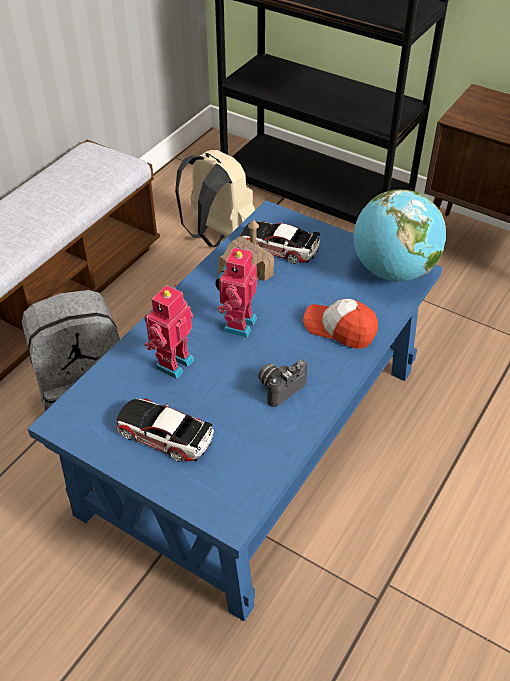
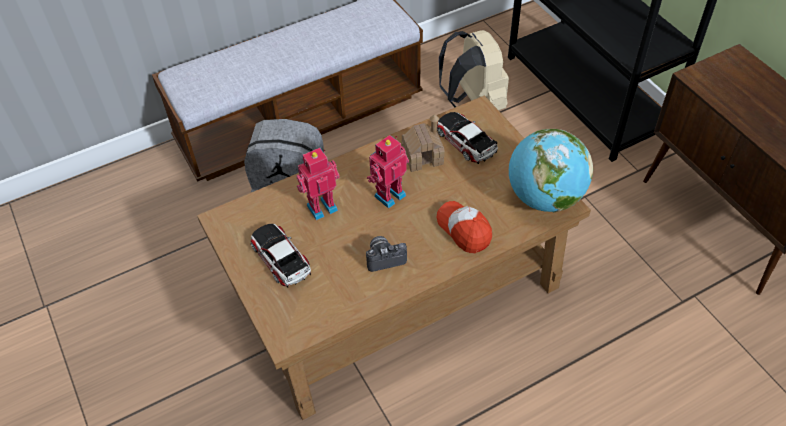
camera: 30 degrees right, 5 degrees up
blue coffee table [28,200,443,622] -> brown coffee table [197,95,591,420]

